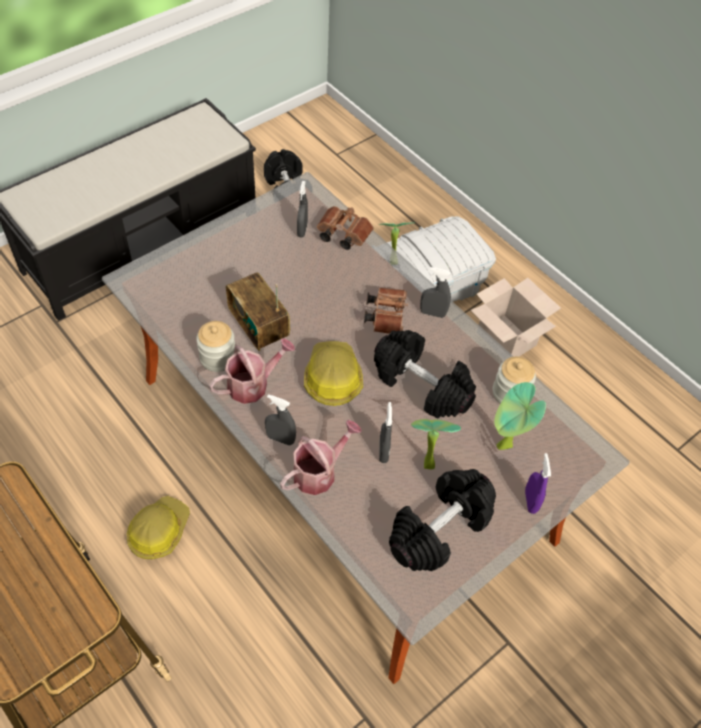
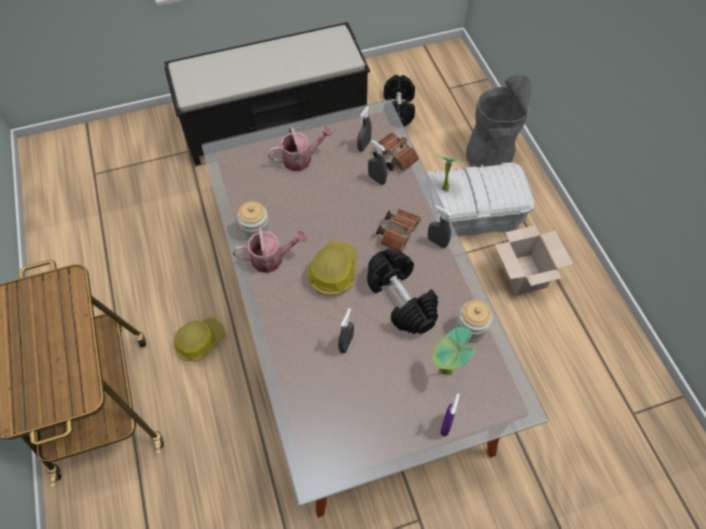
camera: 25 degrees right, 5 degrees up
radio [226,272,290,351] -> none
grey spray bottle [265,394,296,445] -> grey spray bottle moved to [368,140,387,185]
watering can [280,420,362,495] -> watering can moved to [268,126,333,171]
black dumbbell [389,469,496,571] -> none
potted plant [411,419,461,469] -> none
none -> grey trash can [466,75,531,167]

